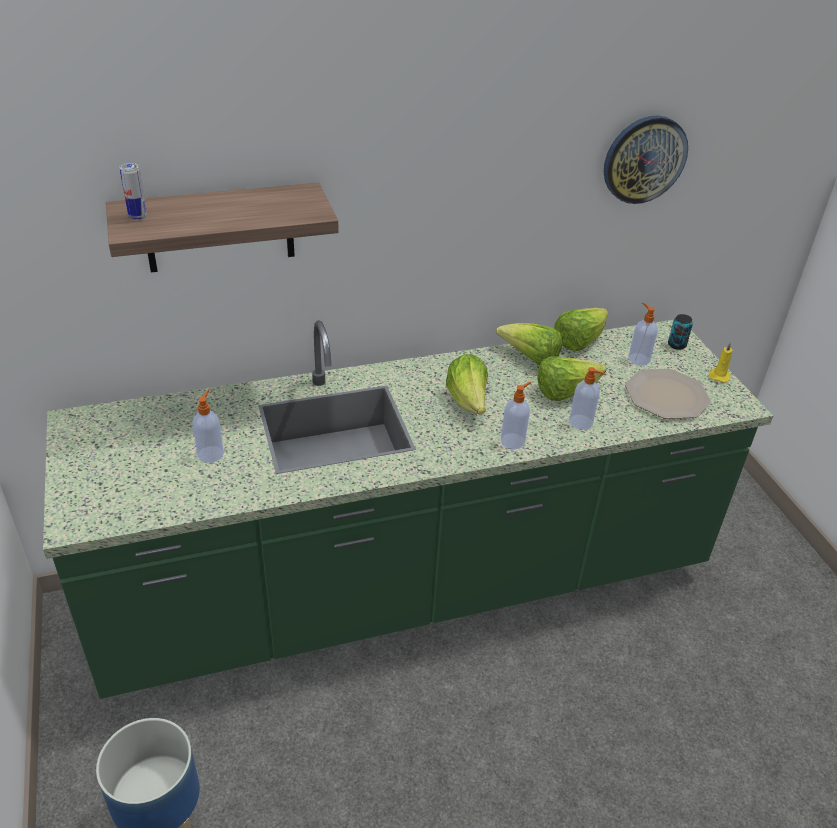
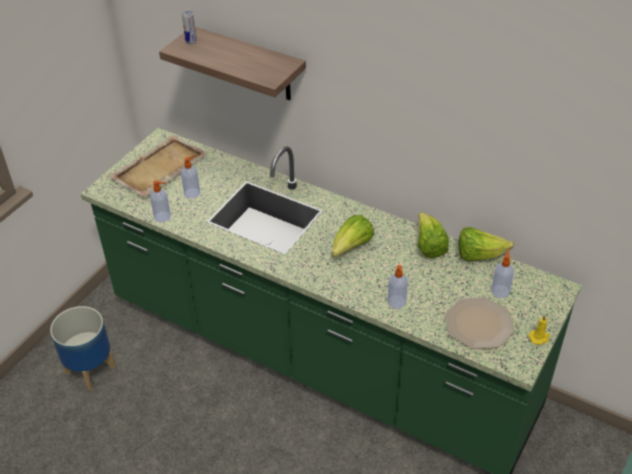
camera: 50 degrees right, 5 degrees up
soap dispenser [501,382,531,449] -> soap dispenser moved to [150,180,171,222]
lettuce [537,356,606,401] -> none
wall clock [604,115,688,204] -> none
can [668,314,693,350] -> none
none -> beige tray [108,135,208,198]

